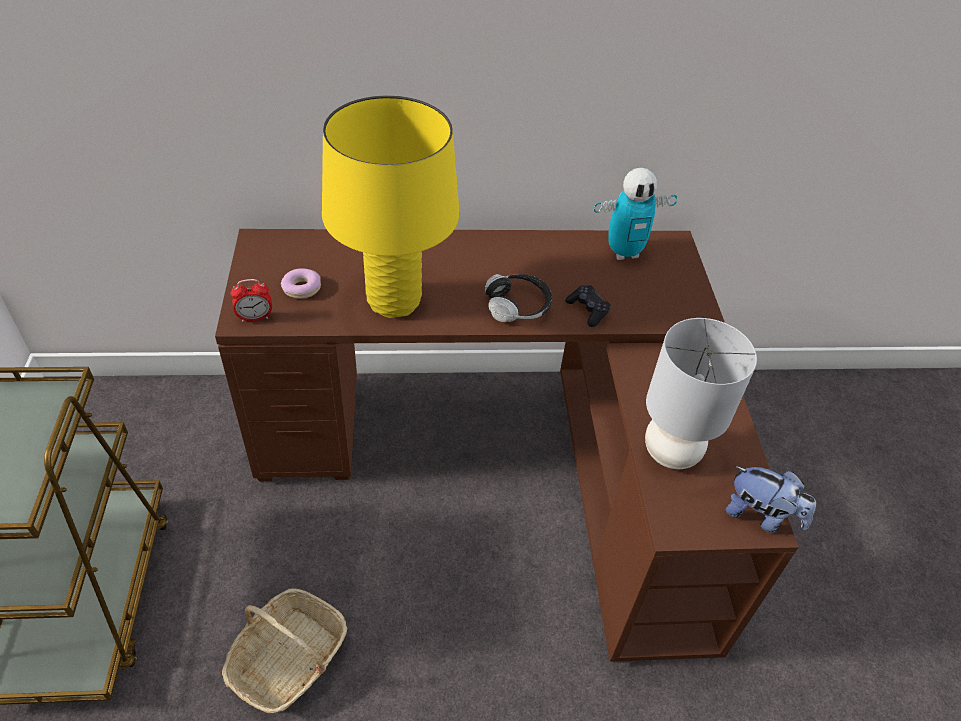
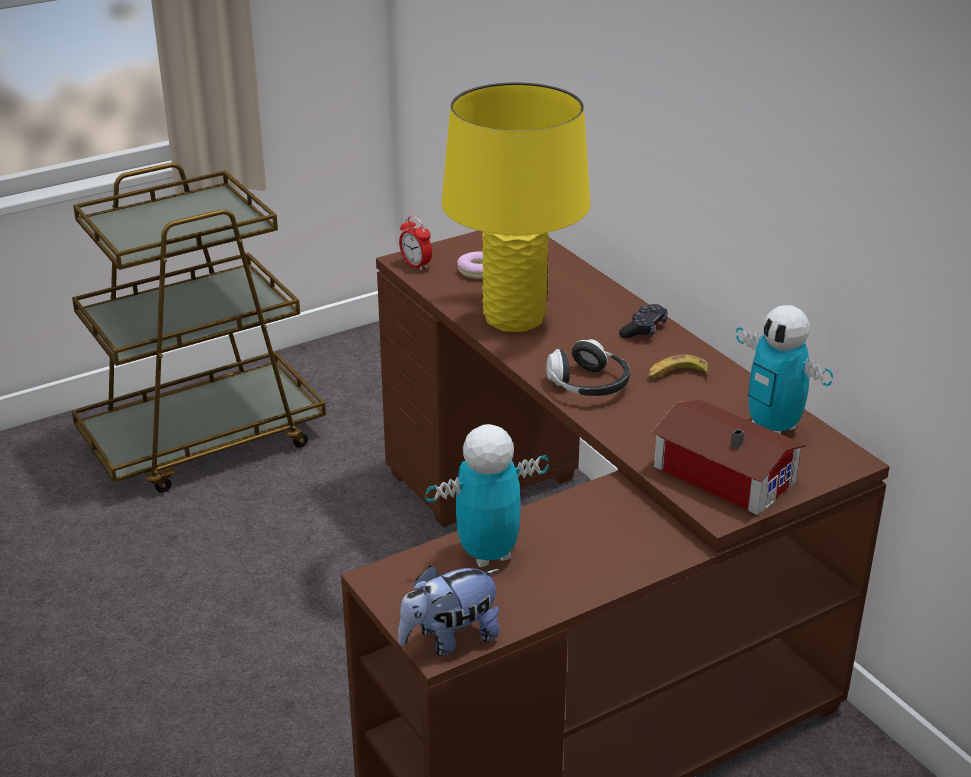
camera: 65 degrees right, 15 degrees down
basket [222,588,347,713] -> none
black game controller [565,285,611,327] -> black game controller moved to [619,304,668,338]
grey table lamp [645,318,757,469] -> toy robot [425,424,548,567]
plush toy [726,466,816,533] -> plush toy turned 60 degrees clockwise [398,566,500,655]
none -> banana [648,355,709,379]
none -> toy house [651,399,807,515]

